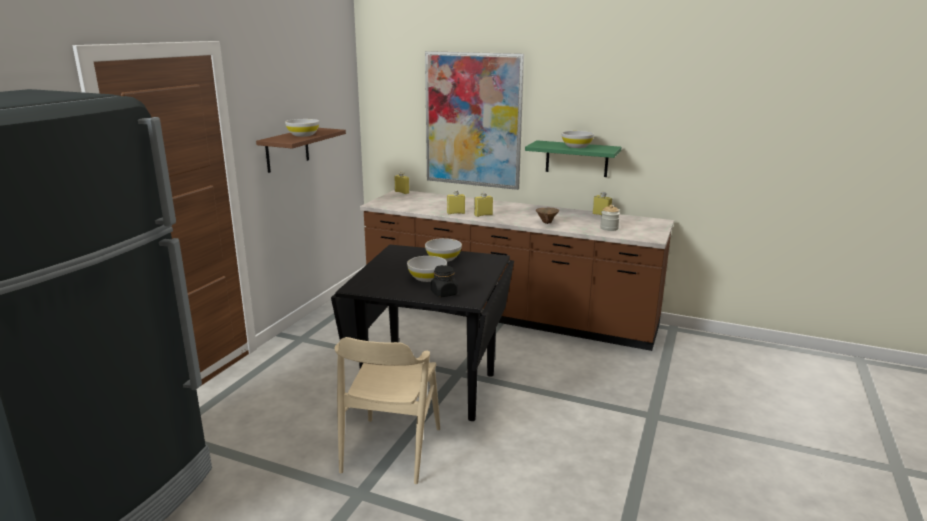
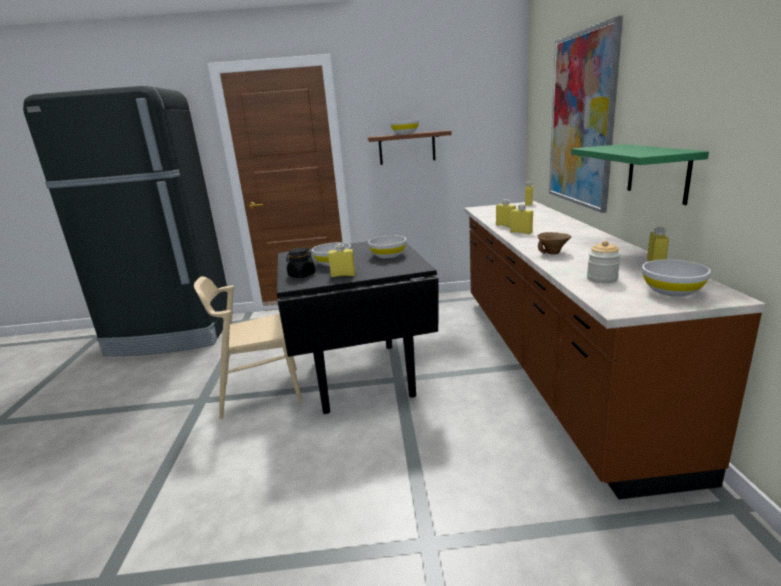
camera: 65 degrees right, 0 degrees up
white bowl [562,131,594,148] -> white bowl moved to [642,259,711,297]
none -> yellow bottle [328,244,356,277]

